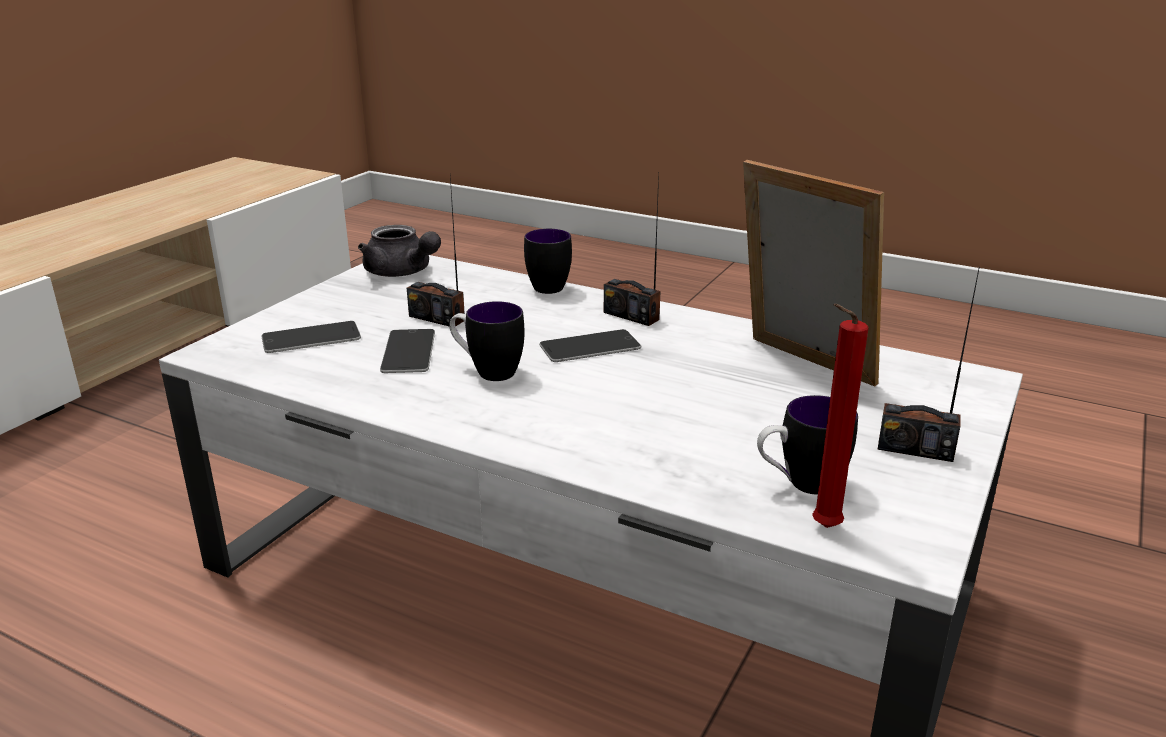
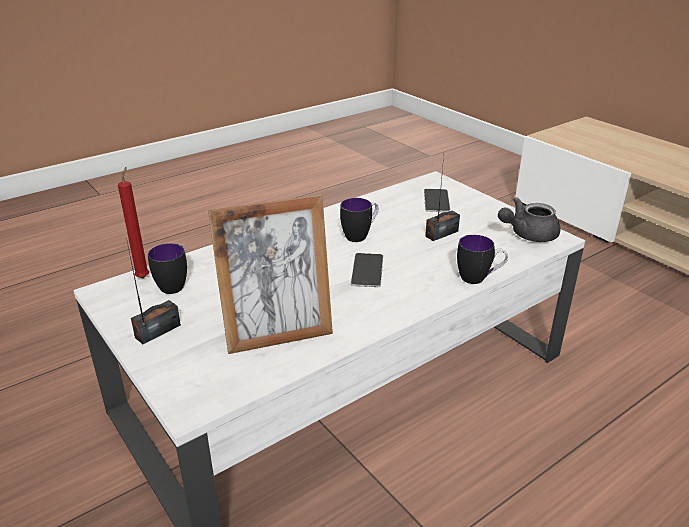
camera: 115 degrees right, 5 degrees up
phone [380,329,435,373] -> none
radio [604,172,660,326] -> none

